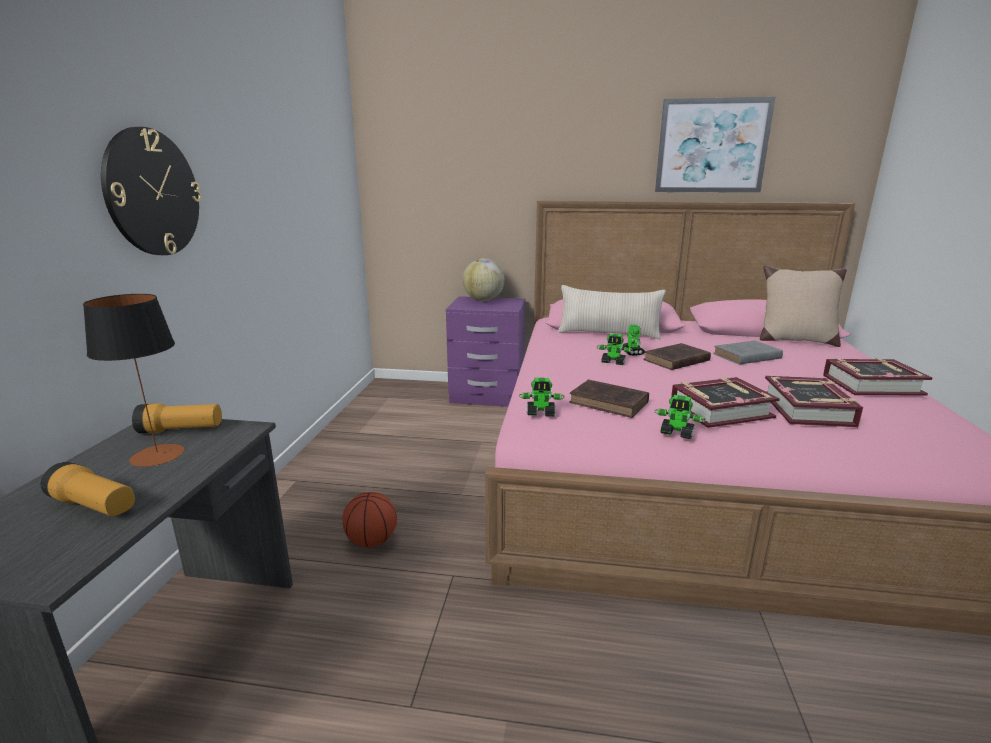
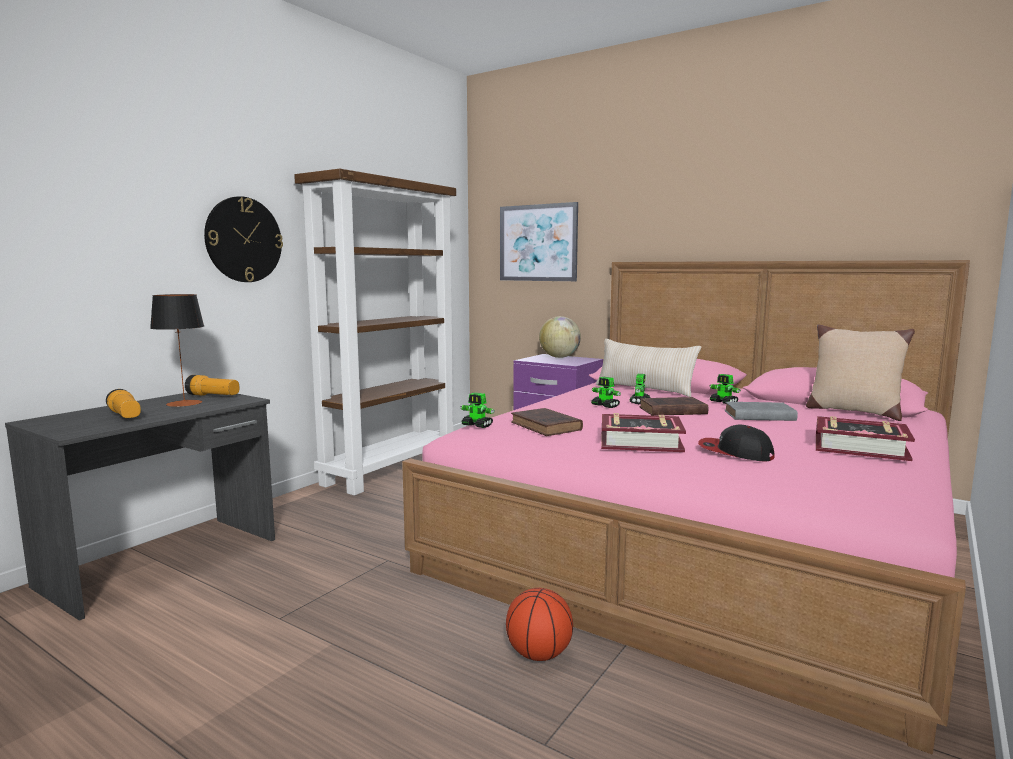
camera: 25 degrees right, 10 degrees down
basketball [342,492,397,548] -> basketball moved to [506,588,573,661]
toy robot [654,395,706,439] -> toy robot moved to [710,374,741,404]
picture [655,97,775,193] -> picture moved to [500,202,578,281]
book [765,376,863,427] -> cap [698,425,775,462]
none -> brown bookcase [294,169,456,495]

